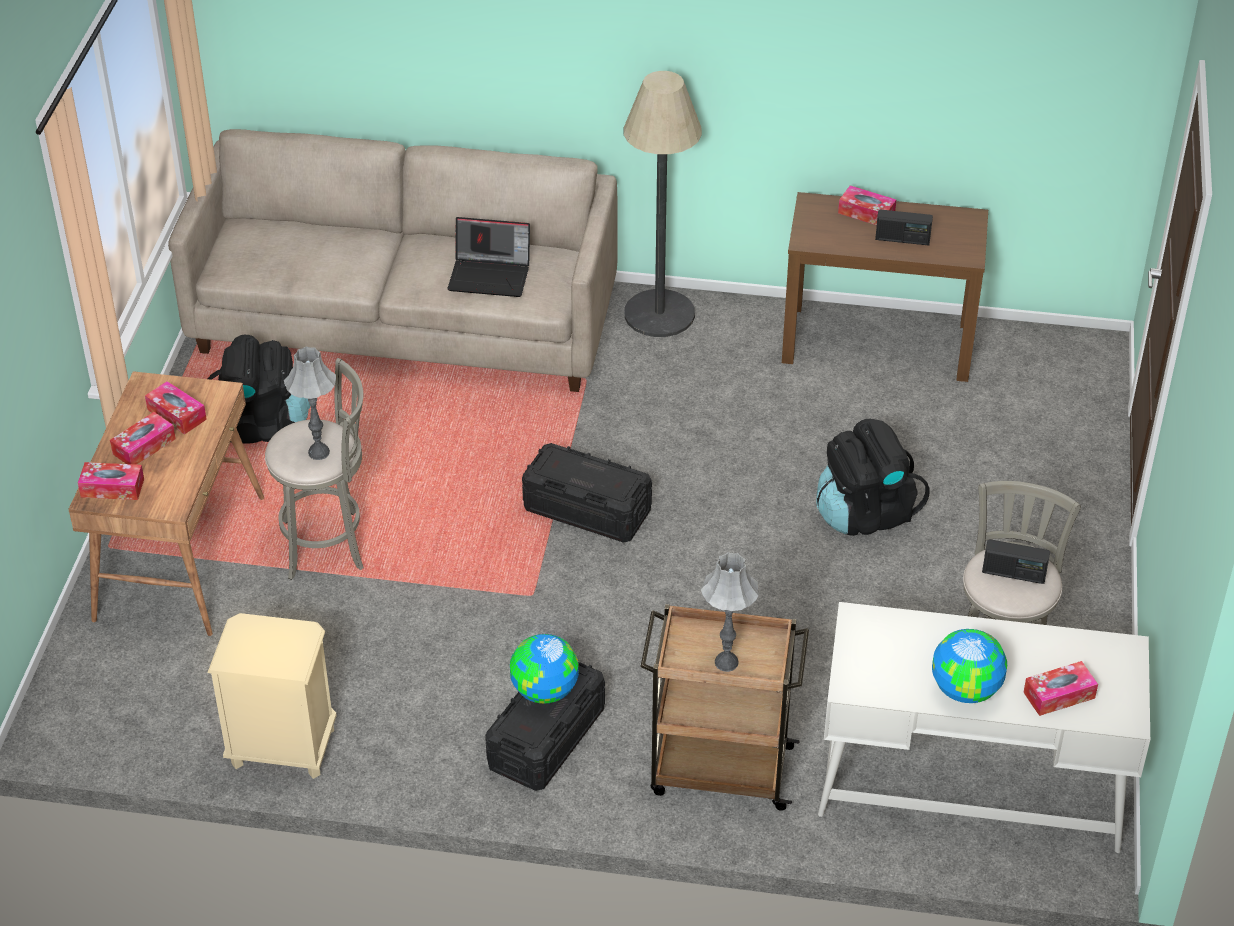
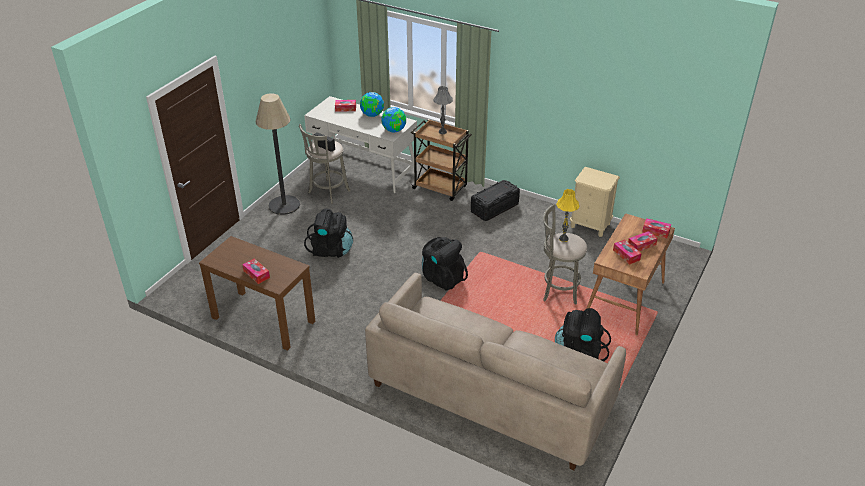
camera: 160 degrees left, 5 degrees down
grey table lamp [284,347,336,460] -> yellow table lamp [556,189,580,242]
laptop [447,217,530,297] -> none
globe [510,634,579,703] -> globe moved to [381,107,406,133]
black storage box [522,443,652,543] -> black backpack [422,237,468,291]
floor lamp [624,71,702,337] -> floor lamp moved to [256,93,300,215]
radio [875,210,933,246] -> none

